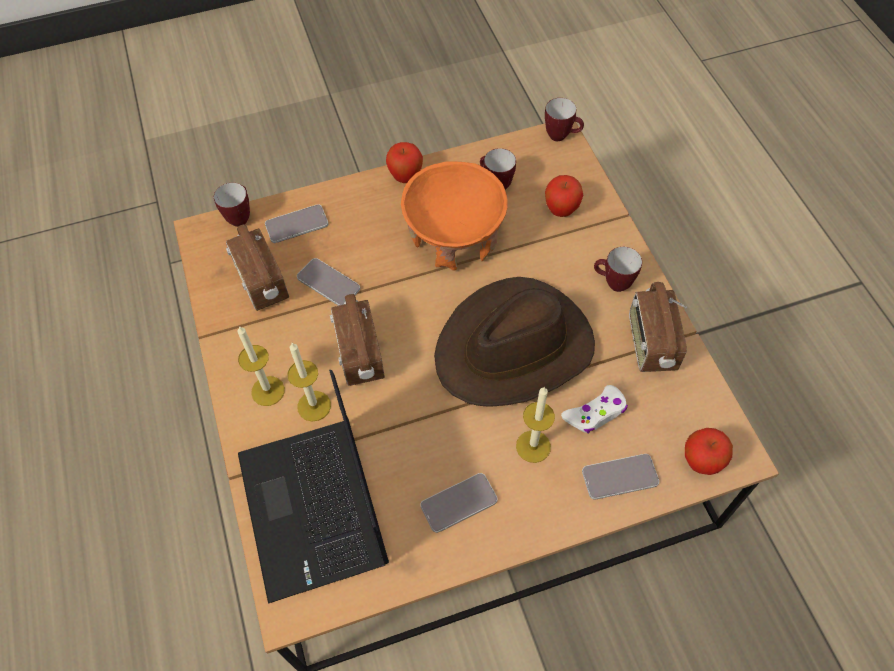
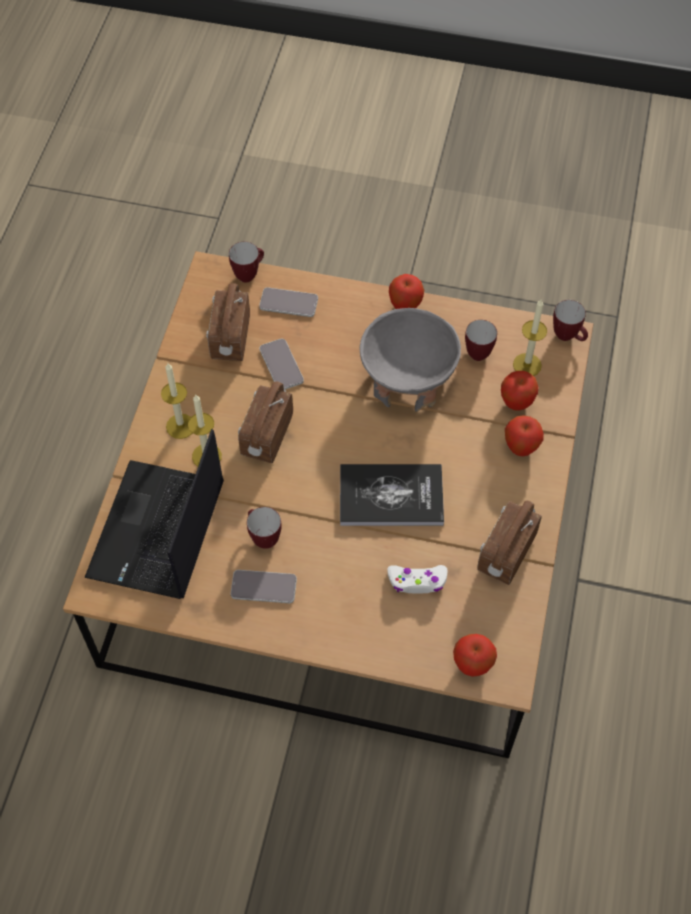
camera: 30 degrees right, 0 degrees up
orange bowl [401,161,508,271] -> grey bowl [360,308,461,412]
brown hat [434,277,595,407] -> book [340,464,444,526]
candle [516,386,555,463] -> candle moved to [513,300,547,376]
phone [582,454,659,500] -> none
mug [594,247,642,292] -> mug moved to [247,507,282,549]
none -> apple [505,415,544,456]

